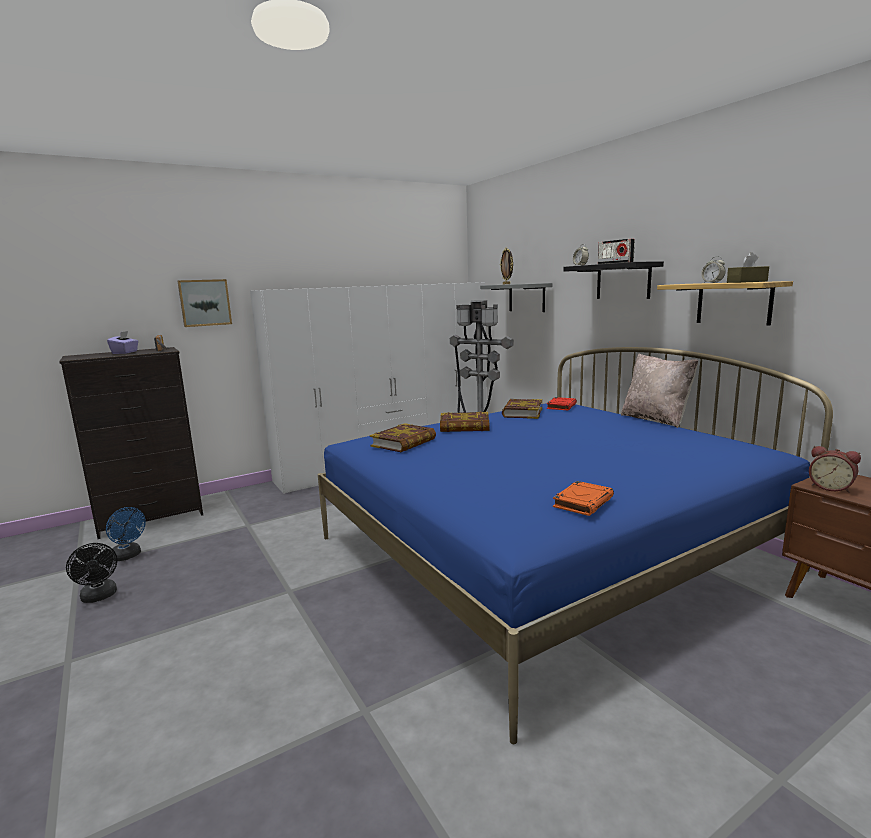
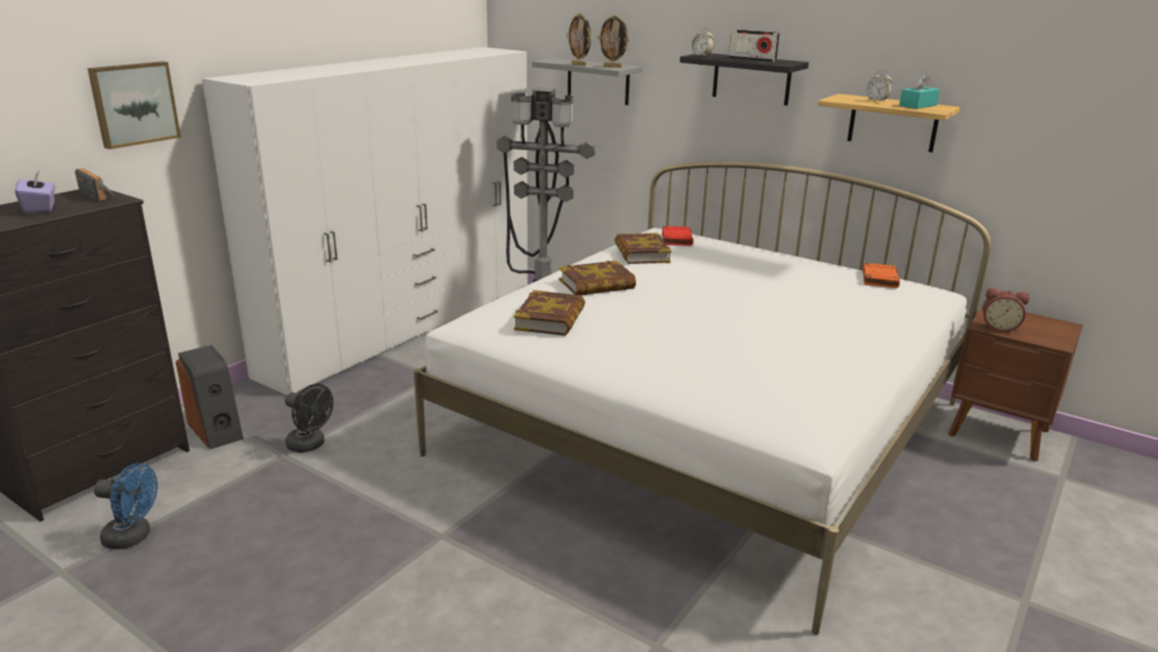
camera: 25 degrees left, 10 degrees up
black fan [66,543,117,603] -> black fan moved to [285,384,334,453]
blue bed [318,347,833,744] -> white bed [414,162,991,635]
orange book [553,481,614,516] -> orange book moved to [862,263,900,288]
beige pillow [621,354,698,428] -> none
brown tissue box [727,252,769,283] -> turquoise tissue box [899,73,940,109]
none -> speaker [176,345,243,449]
none -> picture frame [598,14,630,68]

